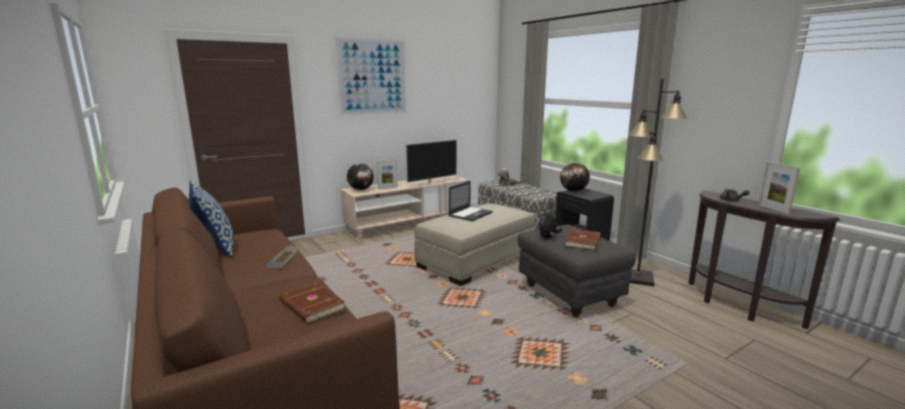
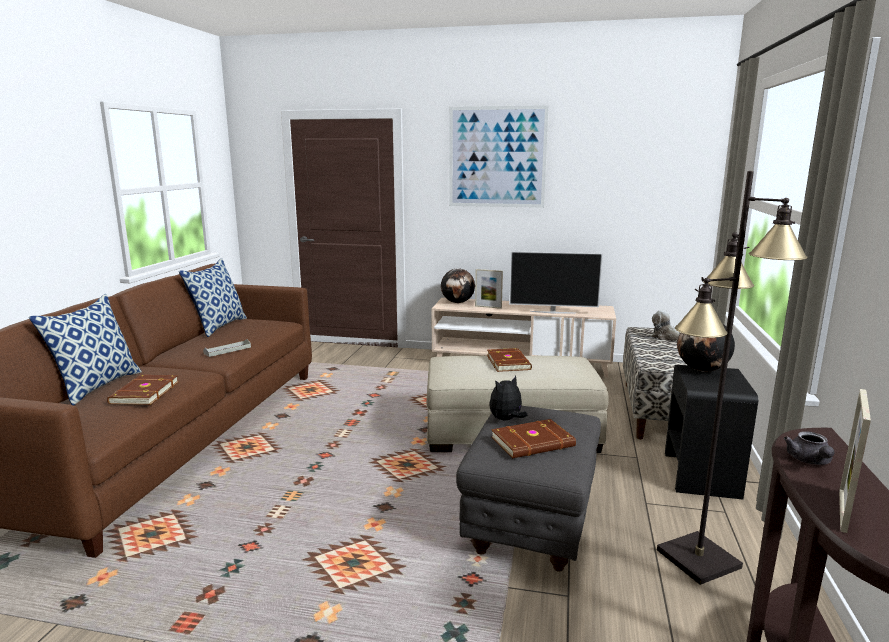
camera: 45 degrees right, 0 degrees up
laptop [448,181,493,221] -> brown book [487,348,532,372]
none -> pillow [29,294,142,405]

